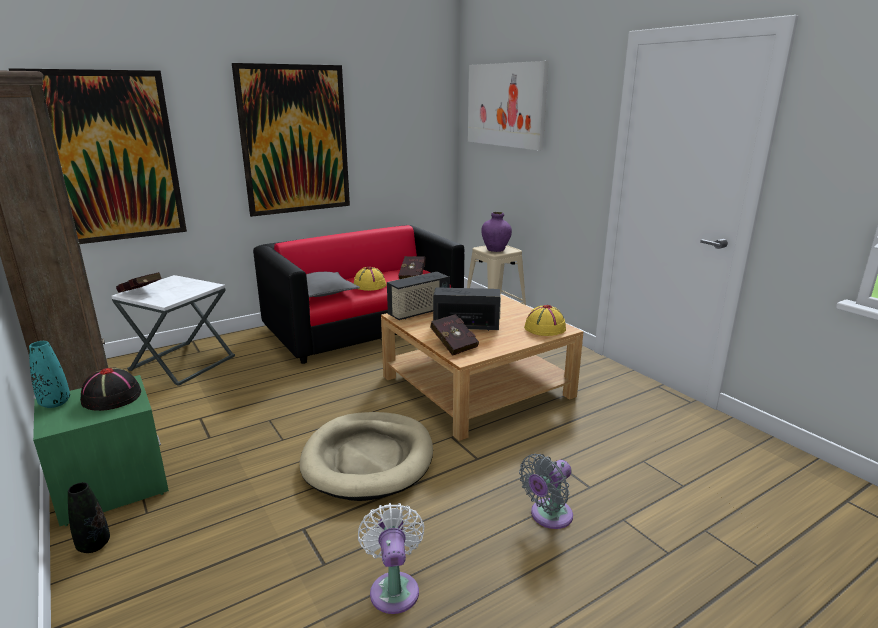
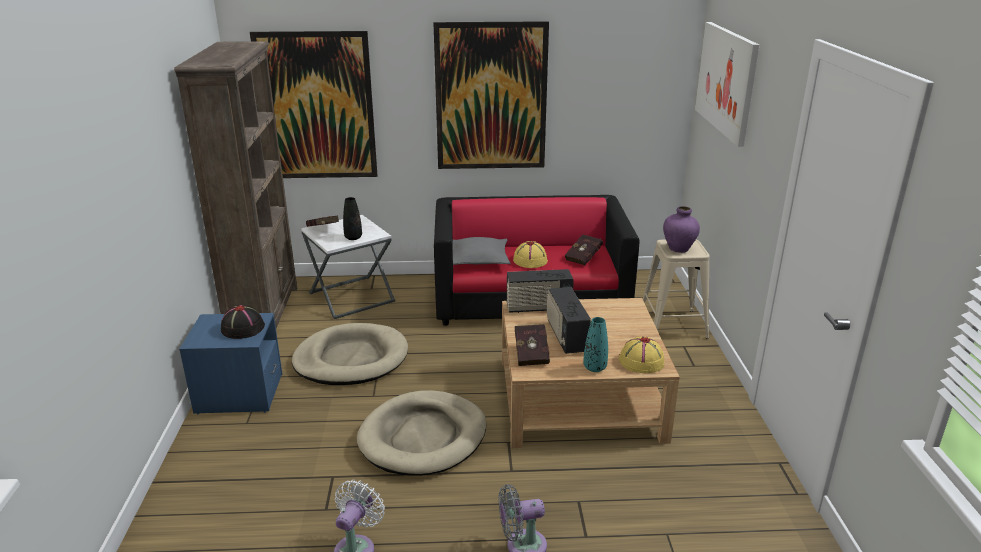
camera: 30 degrees right, 5 degrees up
turquoise vase [29,341,70,408] -> turquoise vase moved to [583,317,608,372]
green nightstand [33,375,169,526] -> blue nightstand [179,313,282,415]
black vase [68,482,110,553] -> black vase moved to [343,197,362,240]
radio [433,287,501,331] -> radio turned 135 degrees counterclockwise [547,287,591,354]
none -> beige dog bed [292,323,408,385]

